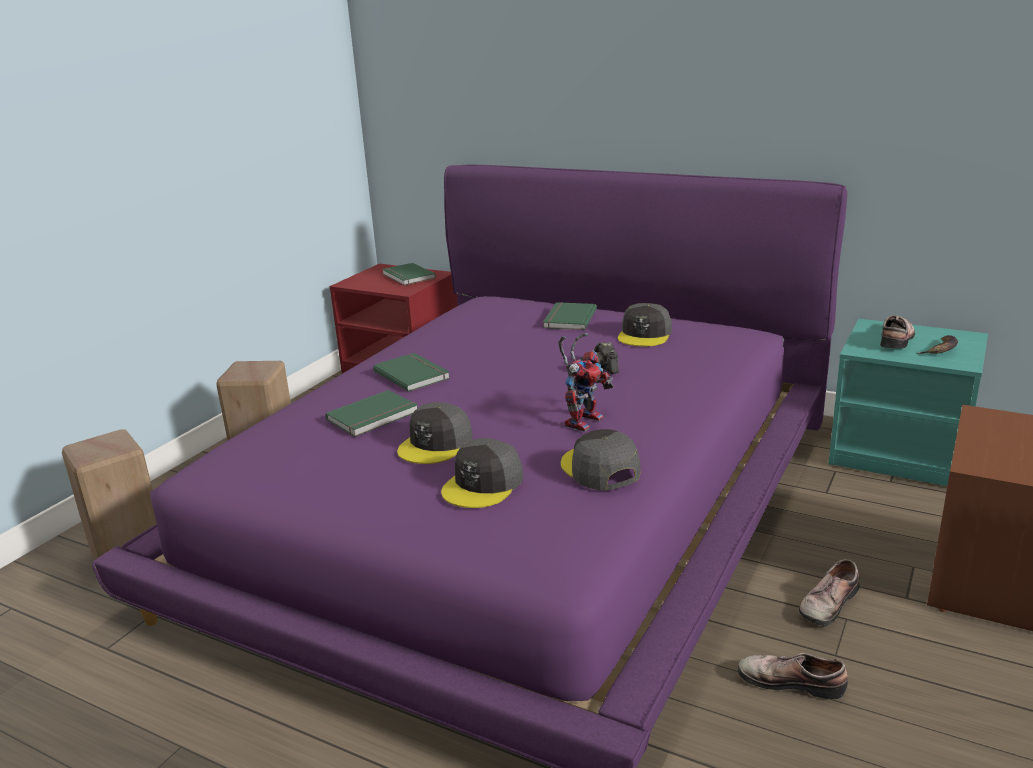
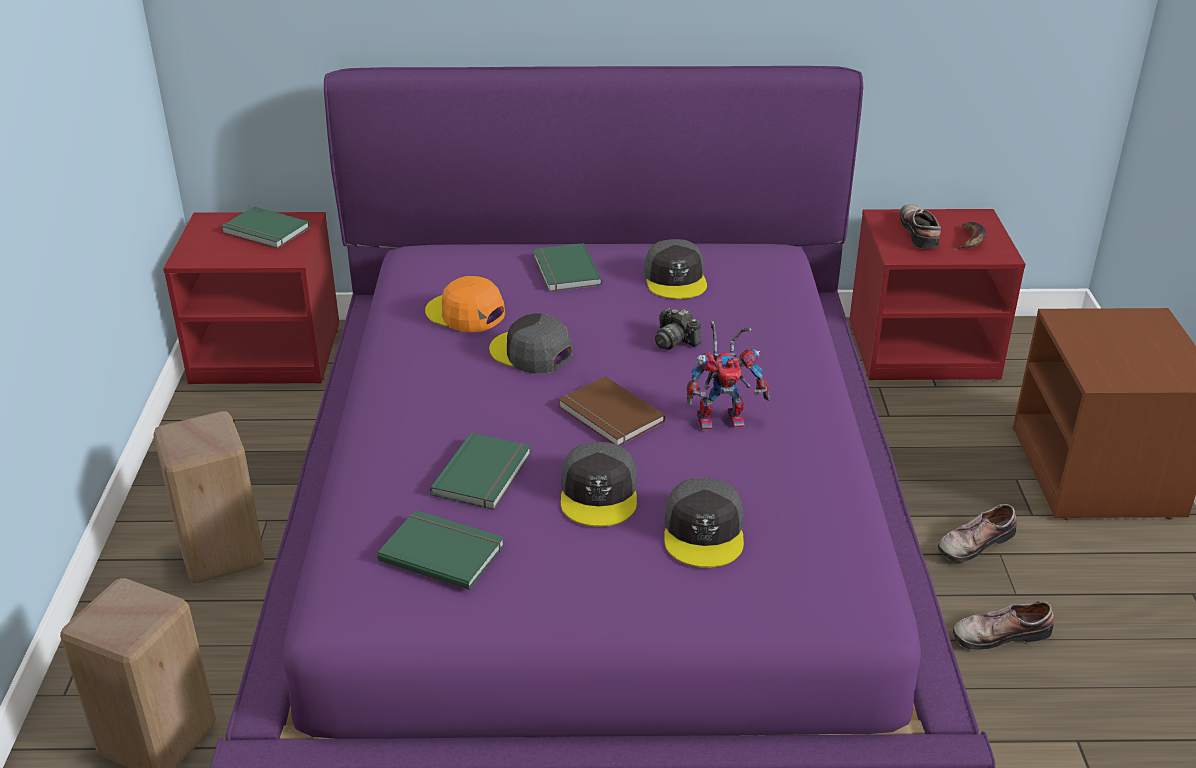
camera: 30 degrees left, 10 degrees up
green book [373,353,450,392] -> green book moved to [377,510,504,590]
toy robot [558,333,614,432] -> toy robot turned 75 degrees clockwise [686,321,770,431]
grey cap [561,429,641,490] -> grey cap moved to [489,313,573,374]
shoe [799,559,860,626] -> shoe turned 45 degrees clockwise [938,504,1017,563]
turquoise nightstand [828,319,988,486] -> red nightstand [849,209,1026,380]
none -> orange cap [425,276,505,332]
none -> brown book [558,376,666,445]

